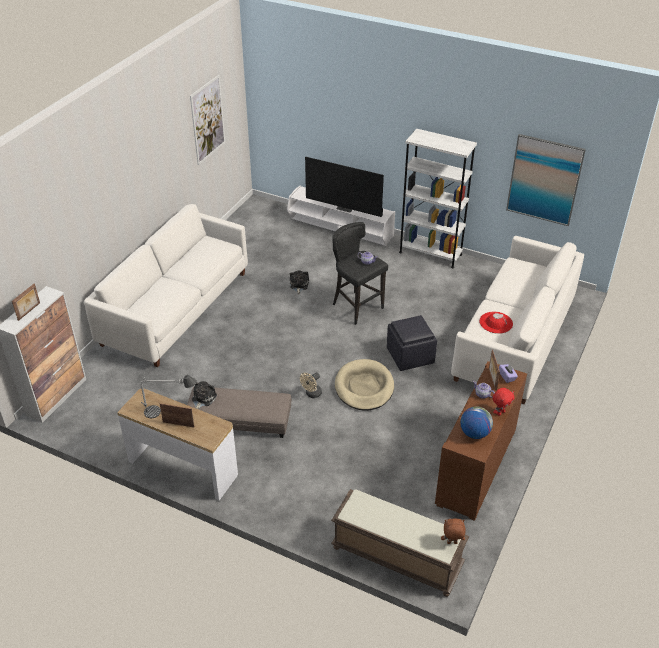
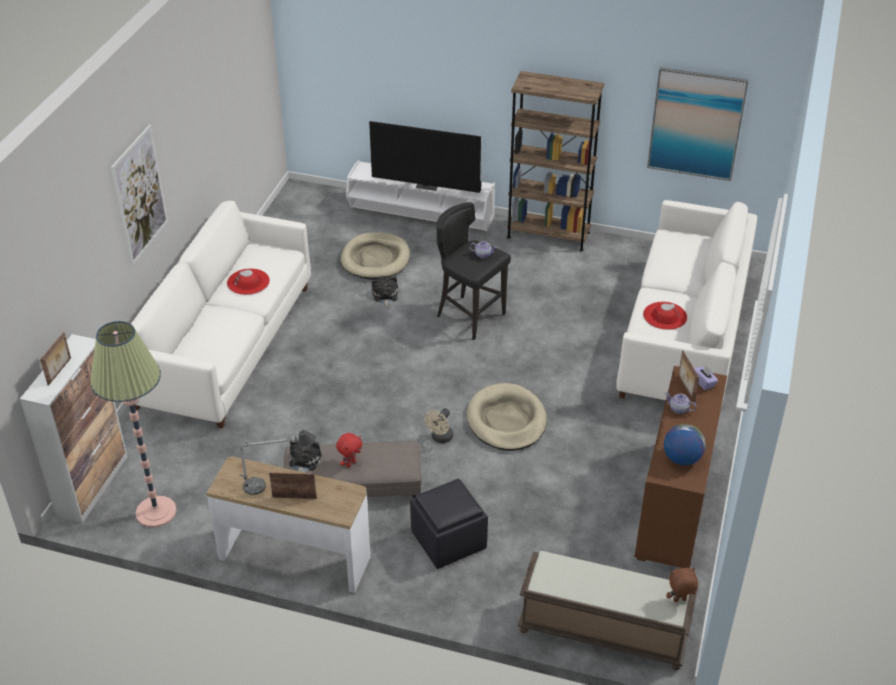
camera: 10 degrees left, 0 degrees up
picture [190,75,226,165] -> picture moved to [111,125,168,266]
black ottoman [387,315,437,371] -> black ottoman moved to [410,479,488,569]
white bookcase [399,129,477,268] -> brown bookcase [507,71,604,252]
red plush toy [492,388,514,416] -> red plush toy moved to [336,433,363,467]
none -> floor lamp [90,321,177,527]
none -> red hat [227,268,270,295]
none -> beige dog bed [341,232,410,280]

